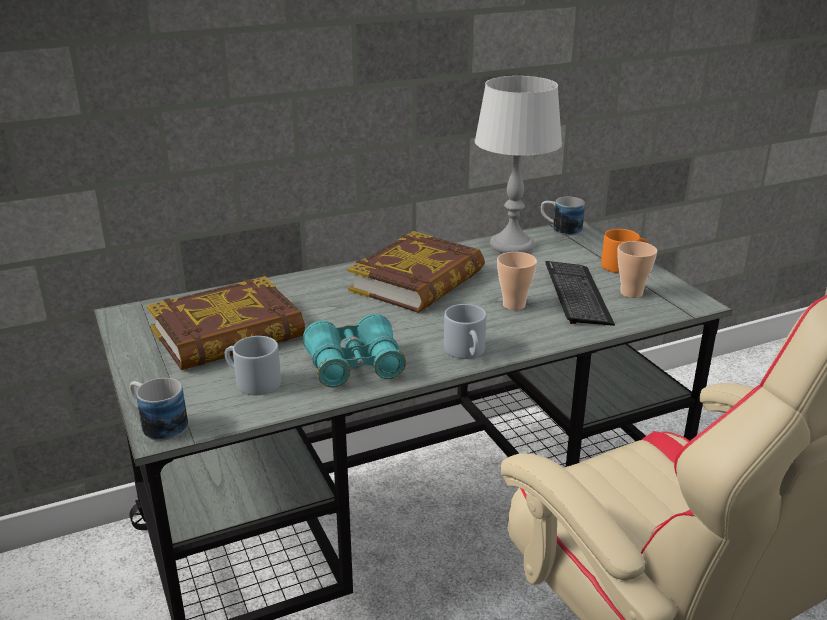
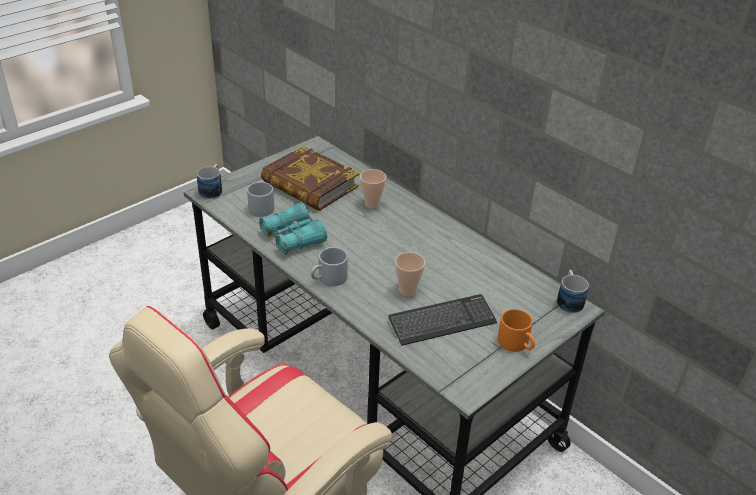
camera: 70 degrees right, 10 degrees up
book [347,231,485,313] -> none
grey table lamp [475,76,562,253] -> none
cup [617,241,657,298] -> cup moved to [360,169,386,209]

